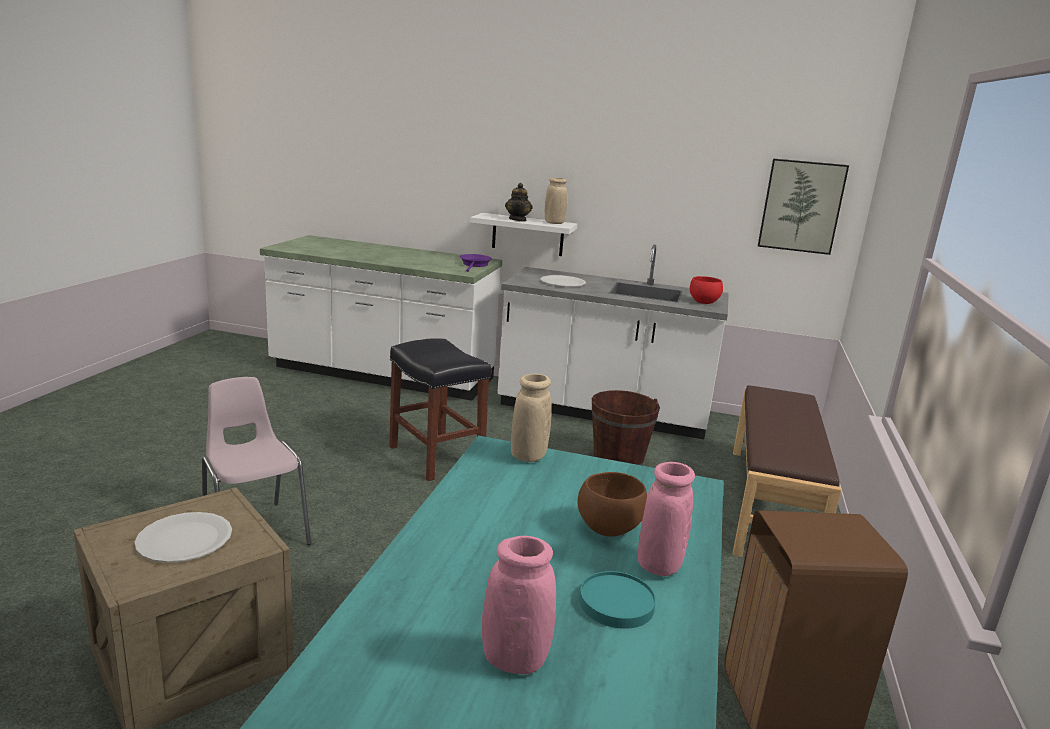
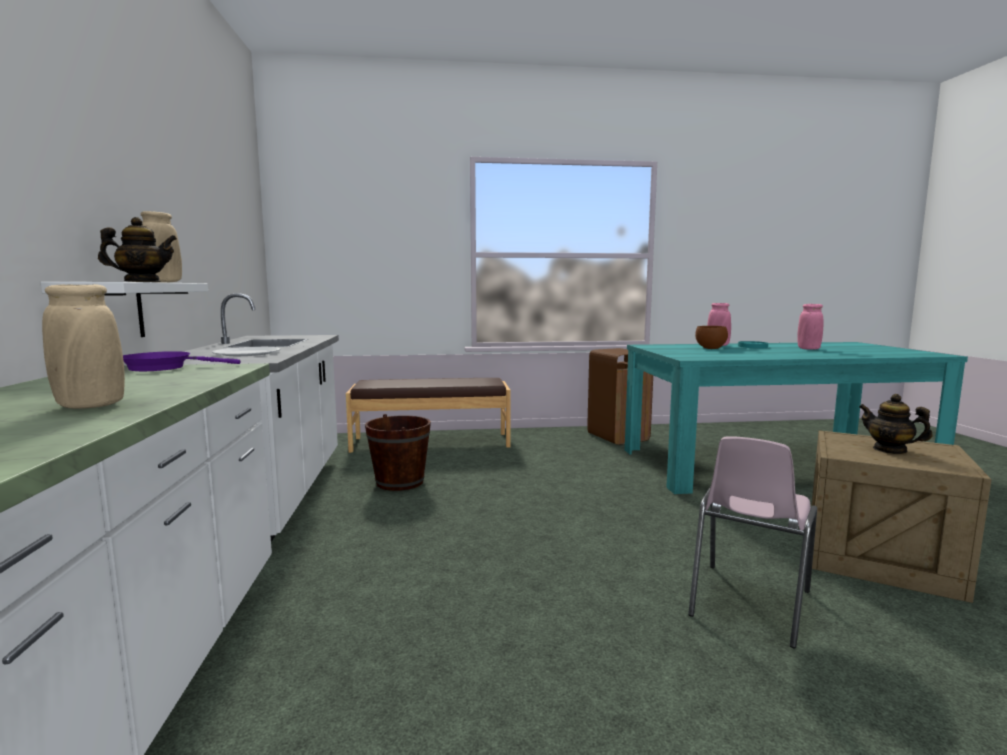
camera: 110 degrees left, 10 degrees down
white plate [135,512,232,562] -> teapot [859,394,933,454]
black stool [389,338,491,481] -> none
beige vase [511,374,552,462] -> beige vase moved to [42,284,125,409]
red bowl [690,276,723,304] -> none
picture [758,158,849,255] -> none

